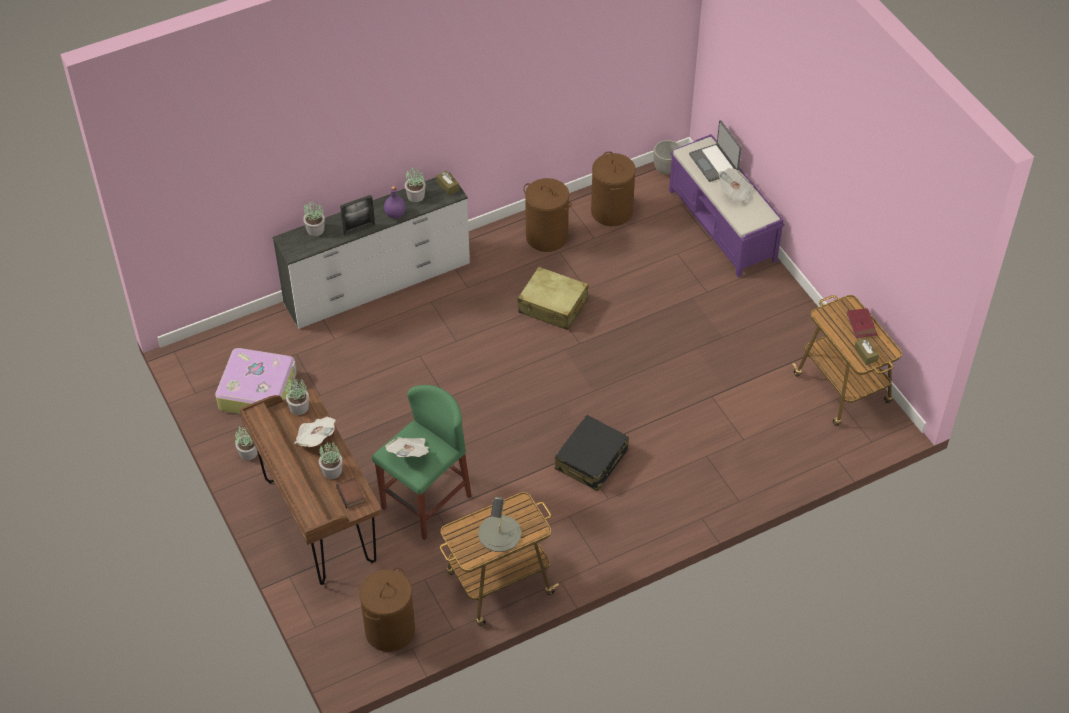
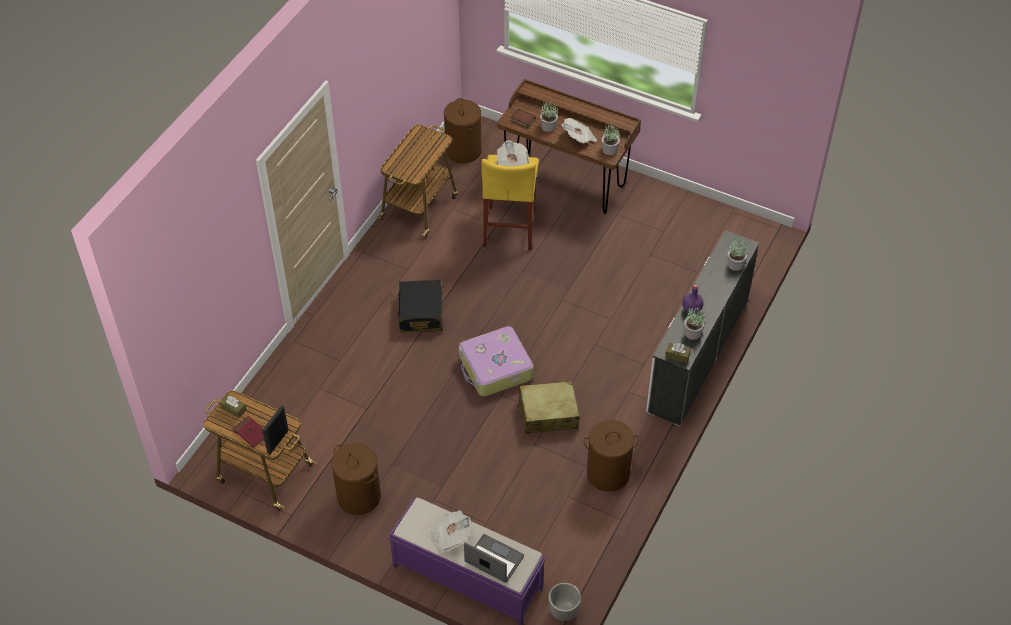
camera: 145 degrees right, 0 degrees up
suitcase [215,348,298,414] -> suitcase moved to [459,326,534,397]
potted plant [235,426,258,460] -> none
picture frame [340,195,375,236] -> picture frame moved to [262,405,289,454]
green stool [372,385,472,540] -> yellow stool [481,155,539,250]
grey table lamp [478,497,522,552] -> none
brown laundry basket [591,151,636,226] -> brown laundry basket moved to [331,443,381,515]

